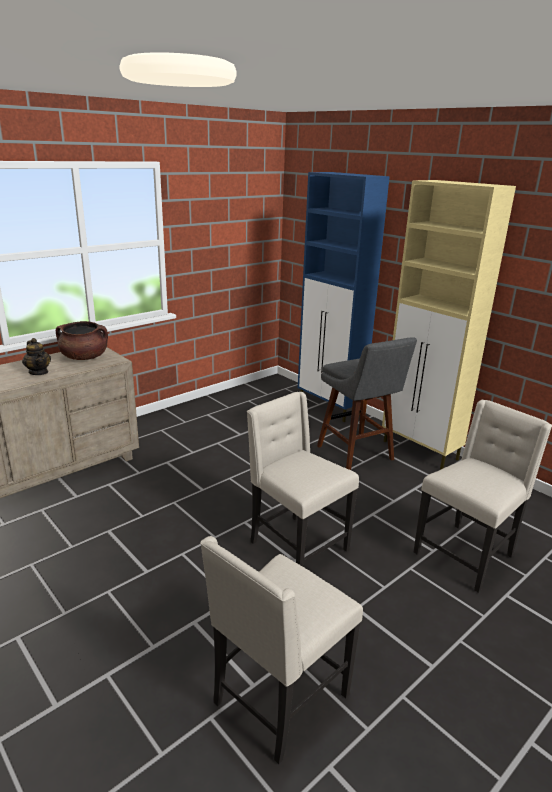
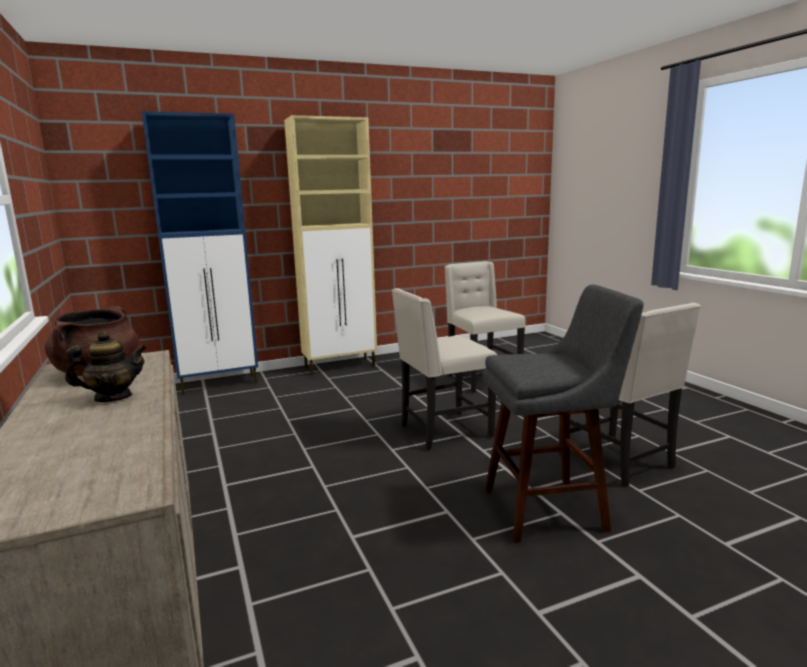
camera: 70 degrees left, 10 degrees down
grey stool [317,337,417,470] -> grey stool moved to [483,285,644,543]

